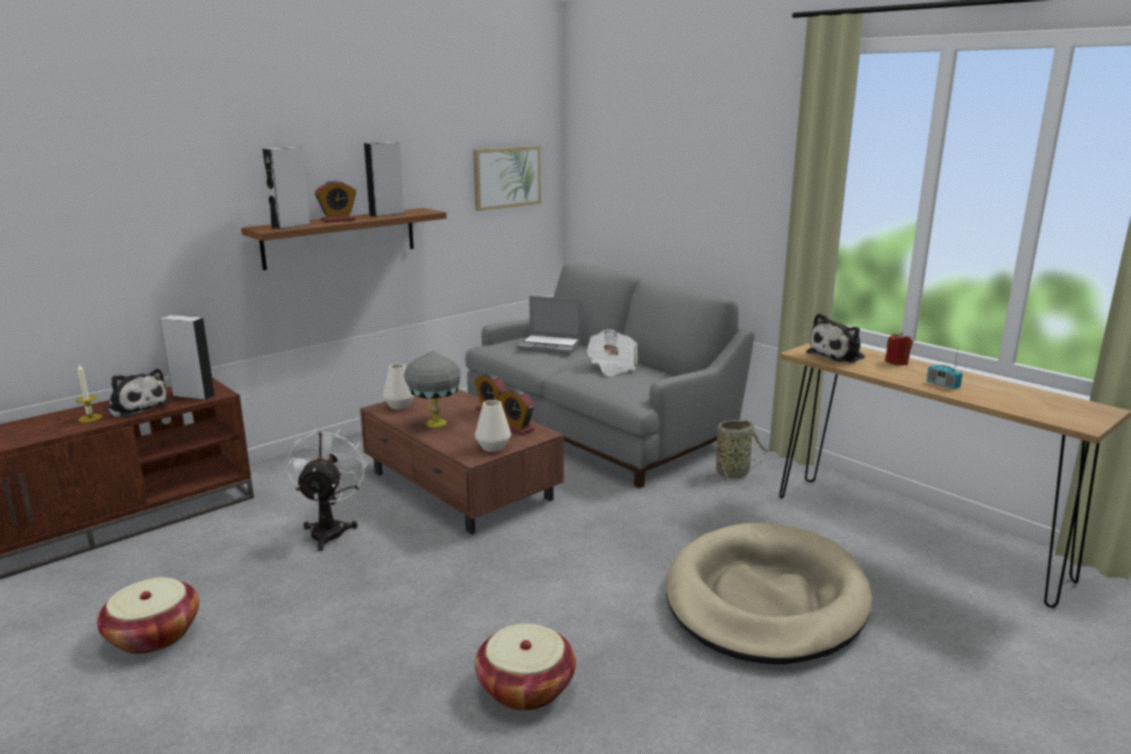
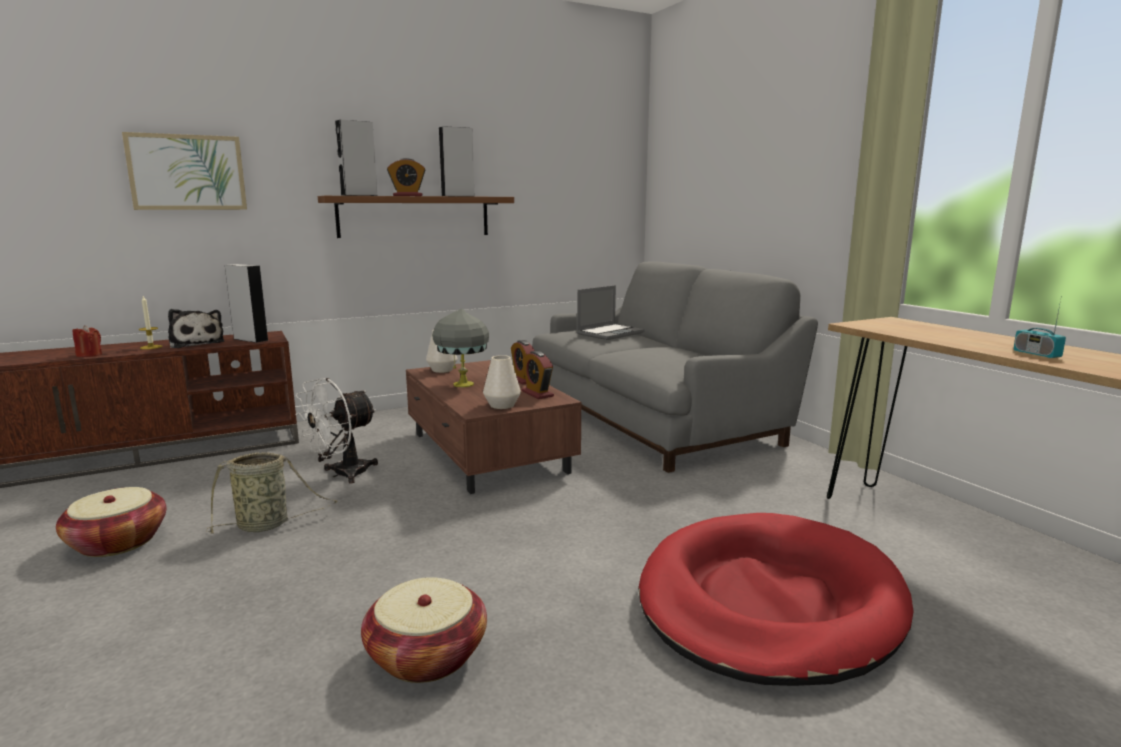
camera: 15 degrees right, 5 degrees down
white fan [287,428,367,551] -> white fan turned 150 degrees counterclockwise [295,378,378,484]
picture [473,146,541,211] -> picture moved to [122,132,247,210]
laptop [516,296,582,354] -> laptop turned 75 degrees counterclockwise [577,285,645,340]
newspaper [586,330,637,376] -> none
beige dog bed [666,523,872,664] -> red dog bed [638,513,914,686]
basket [706,420,769,481] -> basket moved to [206,452,338,533]
plush toy [806,313,865,363] -> none
red candle [885,332,913,365] -> red candle moved to [73,325,102,357]

